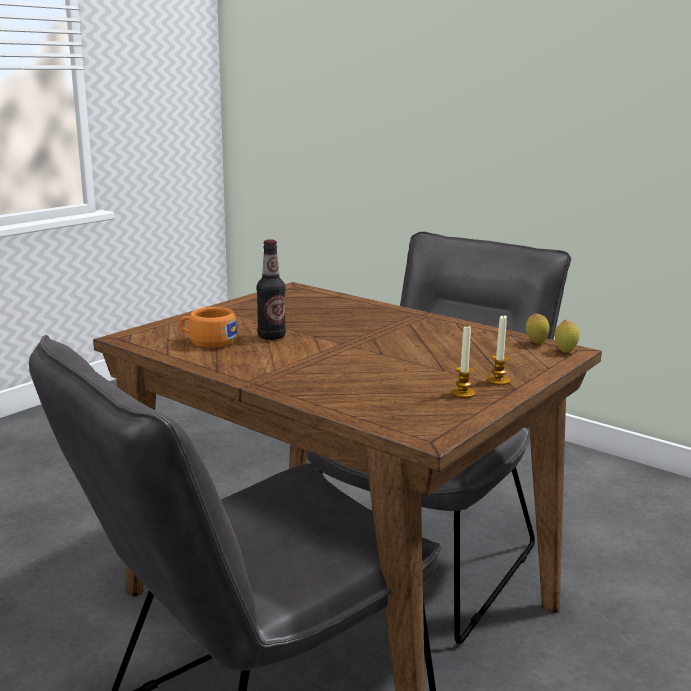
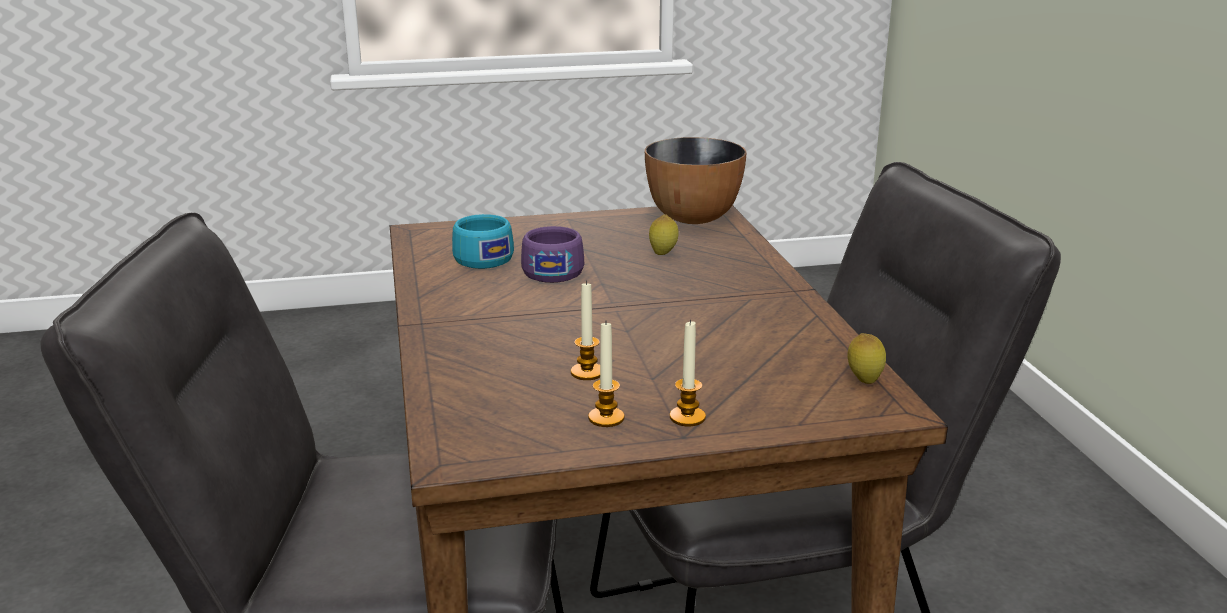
camera: 40 degrees right, 5 degrees up
orange cup [180,307,237,348] -> turquoise cup [452,214,514,269]
bottle [256,239,286,340] -> purple cup [521,226,584,283]
lemon [555,319,580,353] -> lemon moved to [649,214,679,255]
none -> candle [571,281,600,380]
none -> bowl [645,137,746,224]

